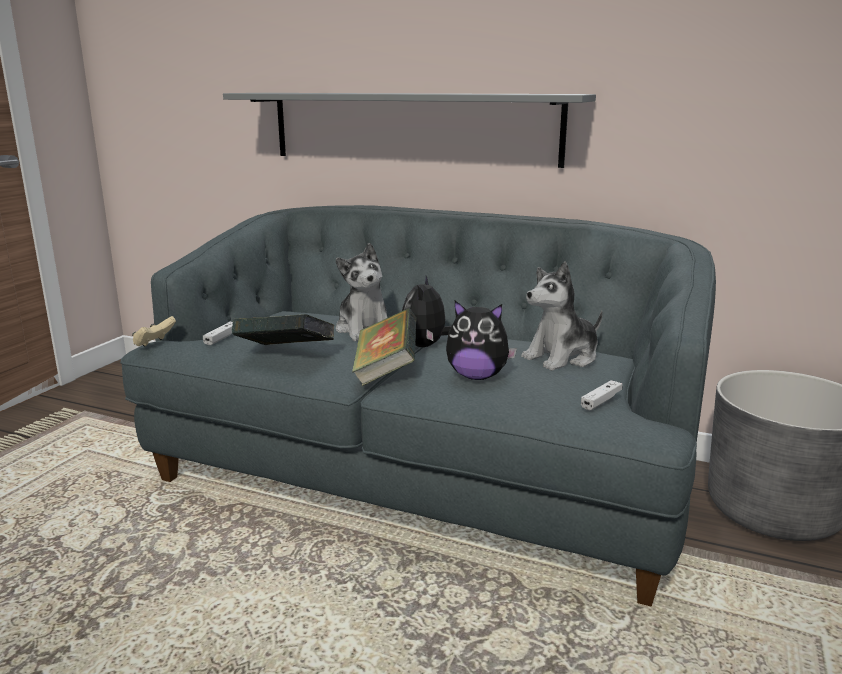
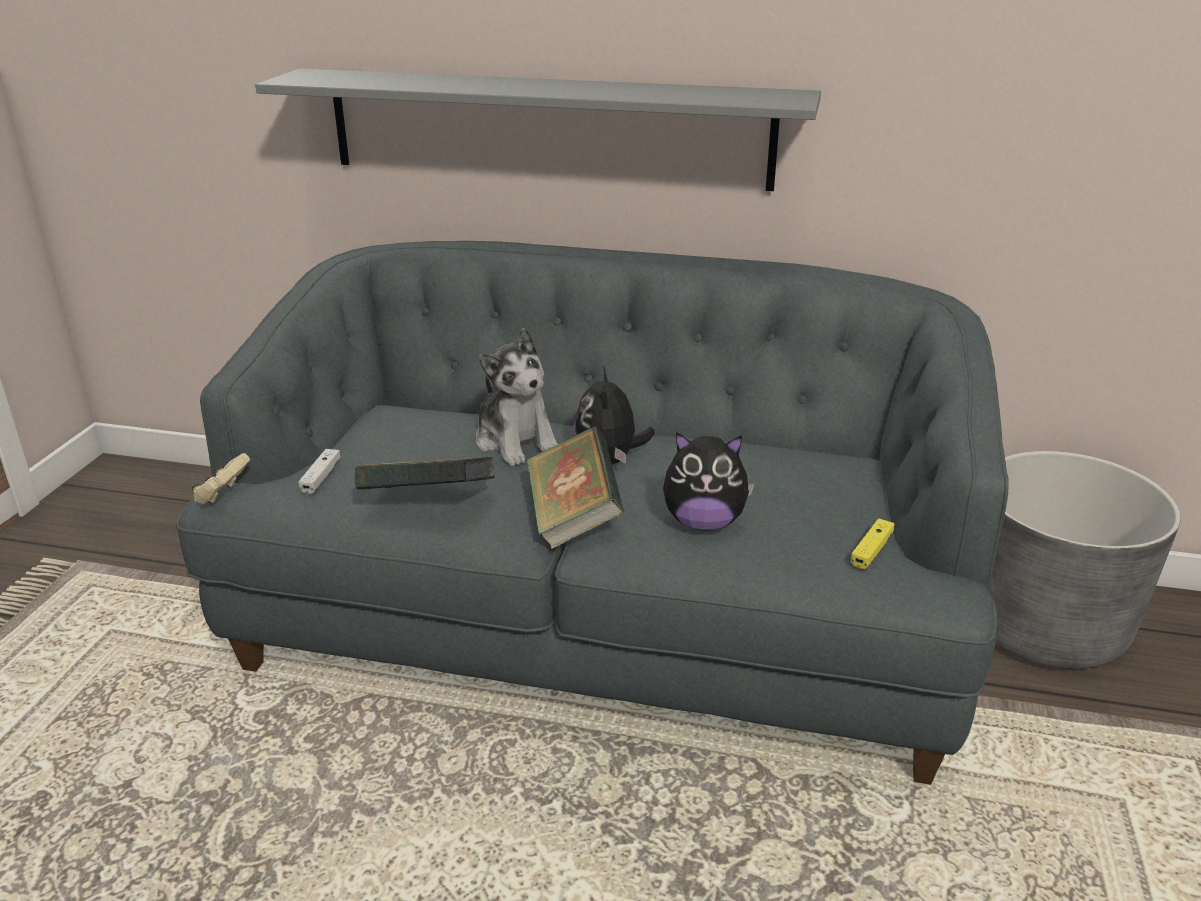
camera: 10 degrees left, 10 degrees up
plush toy [521,261,603,371] -> none
white game controller [581,380,623,411] -> yellow game controller [851,519,895,569]

